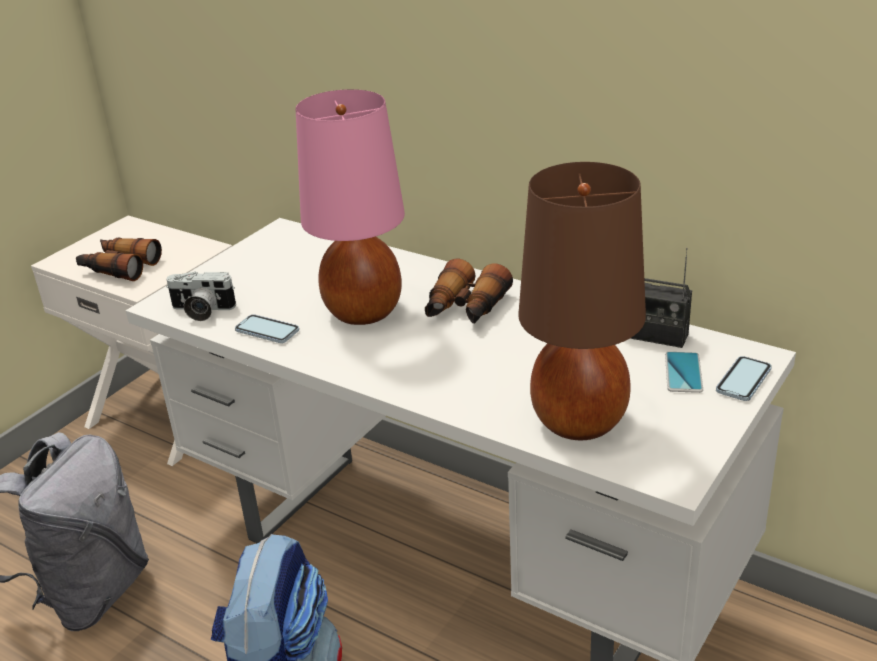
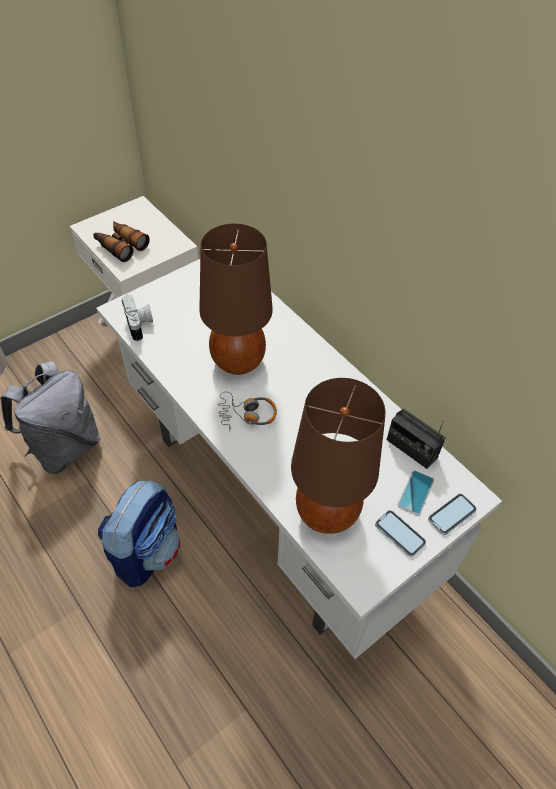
camera: 15 degrees right, 20 degrees up
camera [166,272,236,321] -> camera turned 135 degrees counterclockwise [122,295,153,341]
phone [235,315,299,343] -> phone moved to [375,510,426,557]
pink table lamp [295,89,405,325] -> brown table lamp [199,224,273,375]
binoculars [425,259,513,324] -> none
none -> headphones [219,392,277,429]

